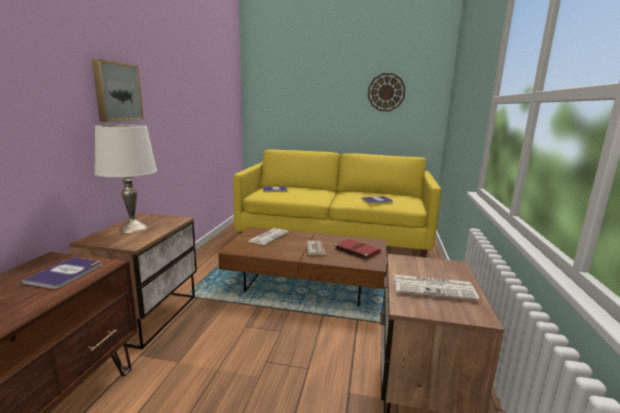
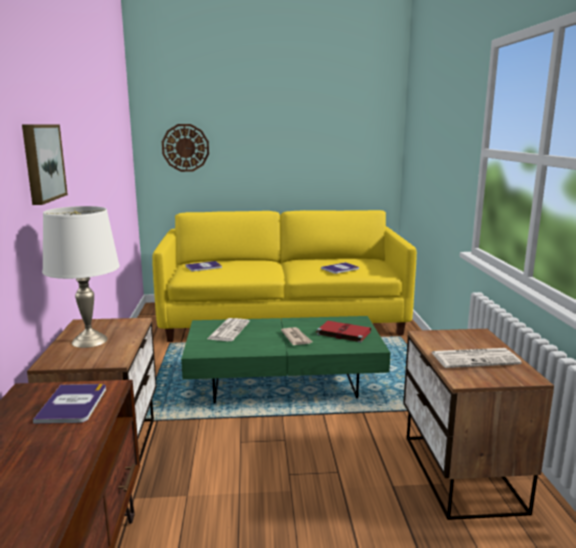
camera: 15 degrees left, 0 degrees up
brown coffee table [218,227,387,307] -> green coffee table [181,316,390,403]
wall clock [368,73,406,111] -> wall clock moved to [162,124,209,172]

